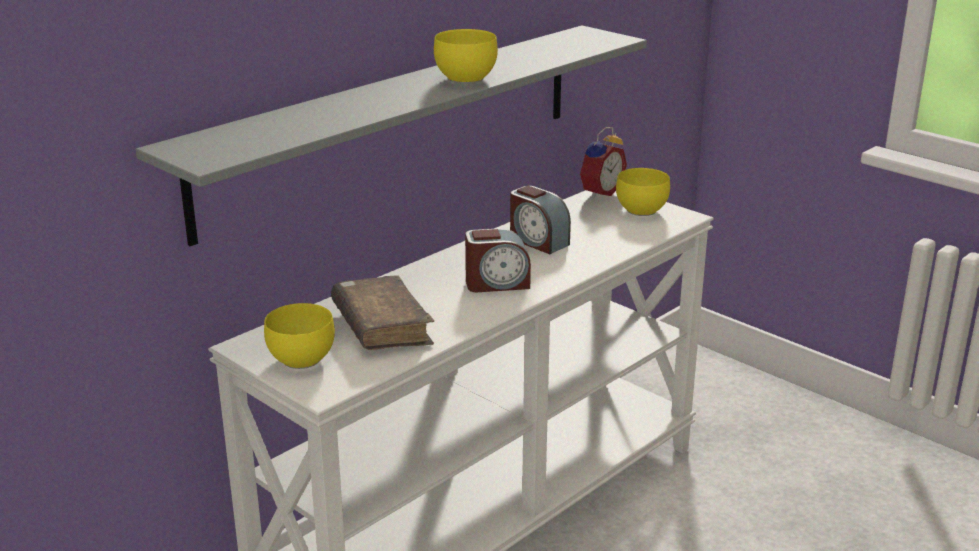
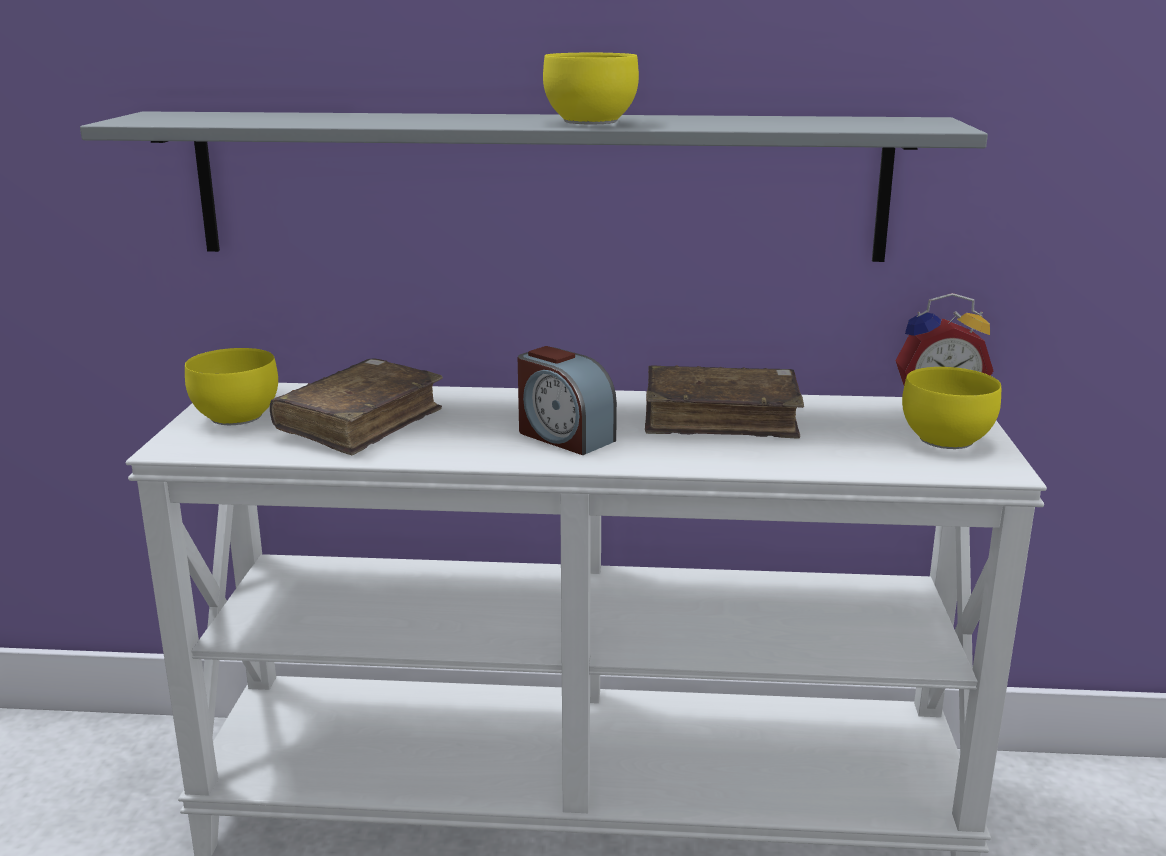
camera: 50 degrees right, 5 degrees down
alarm clock [510,186,571,254] -> brown book [645,365,804,439]

